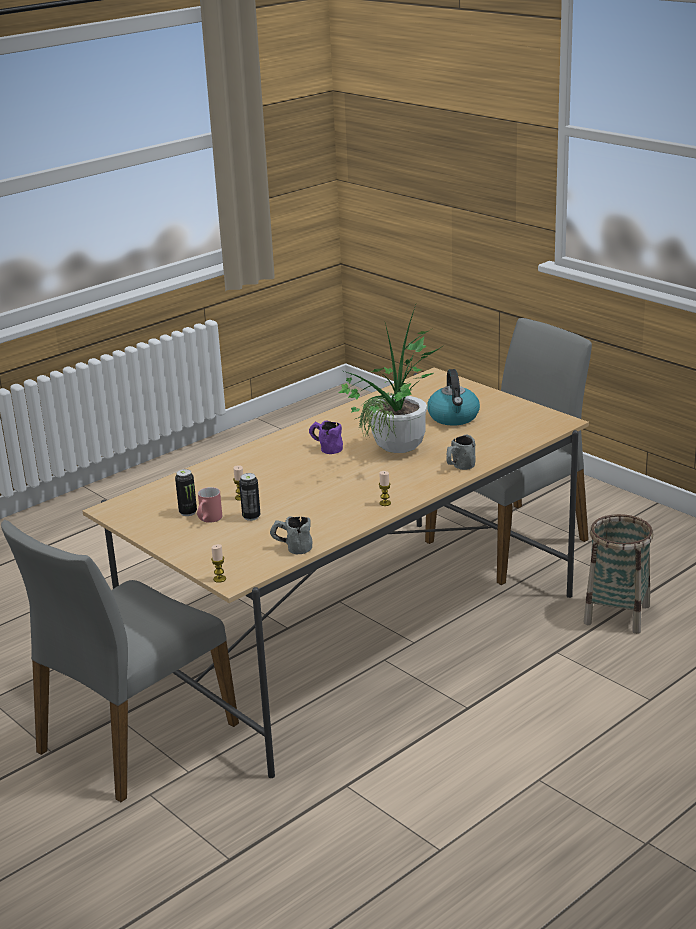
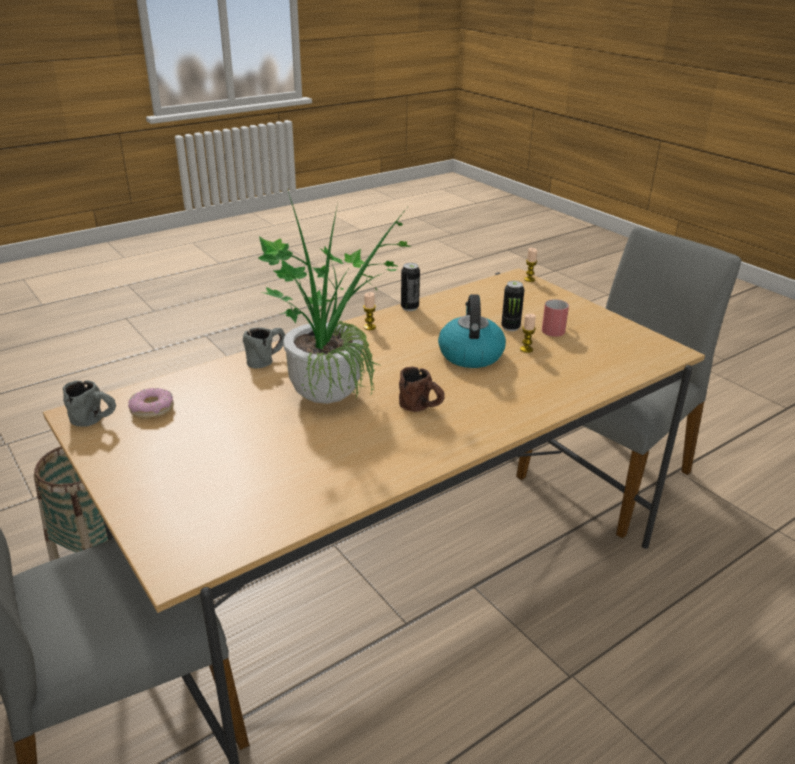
camera: 175 degrees left, 5 degrees up
can [175,469,197,516] -> can moved to [401,263,420,311]
grey mug [270,516,313,554] -> grey mug moved to [63,380,116,427]
purple mug [309,420,343,454] -> brown mug [399,366,445,412]
kettle [427,369,480,426] -> kettle moved to [438,294,506,368]
none -> donut [128,388,174,419]

